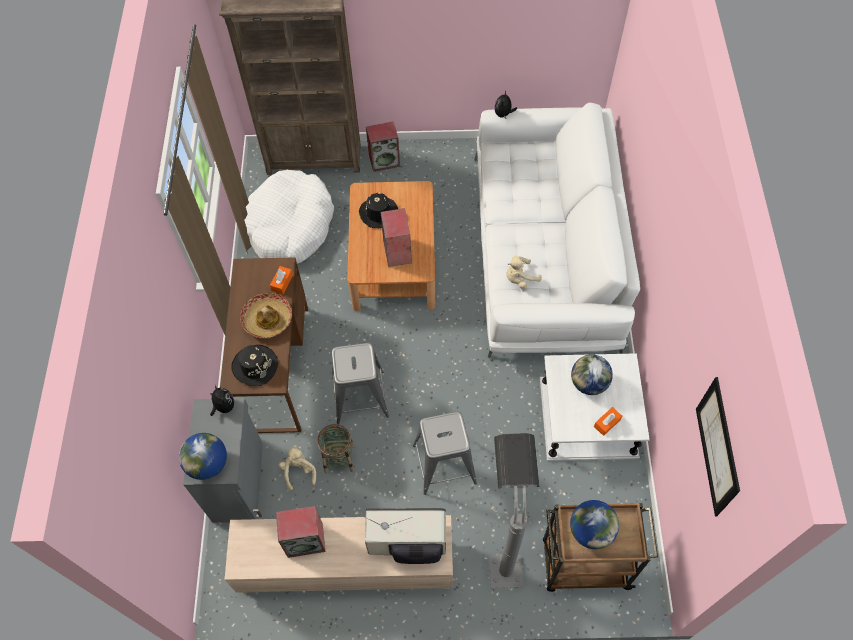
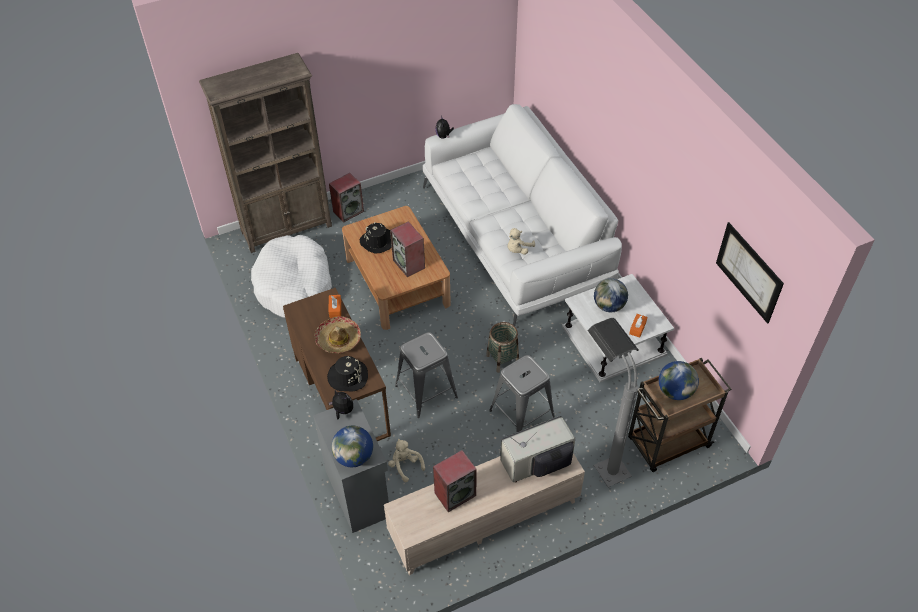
camera: 25 degrees left, 10 degrees down
basket [317,424,354,473] -> basket moved to [486,322,519,373]

